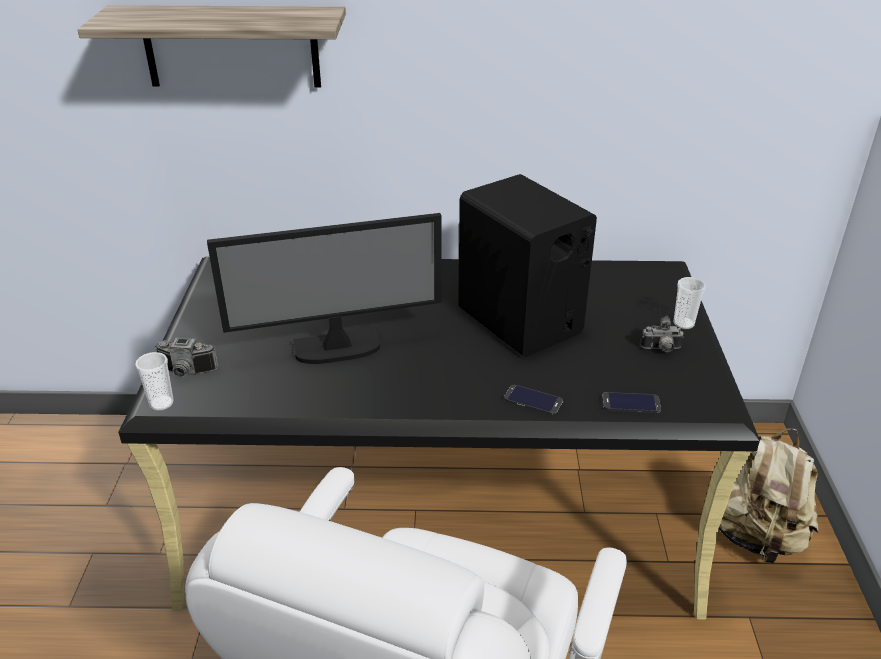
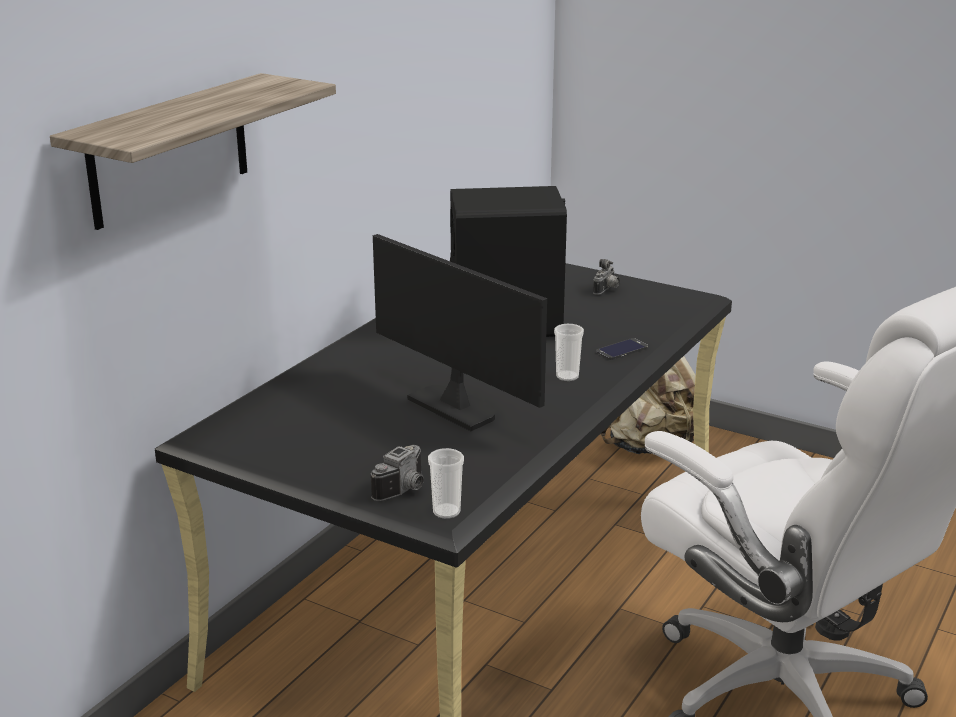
camera: 60 degrees left, 10 degrees down
monitor [207,213,442,364] -> monitor turned 60 degrees counterclockwise [373,234,547,431]
phone [602,392,661,413] -> none
cup [673,277,706,329] -> cup moved to [554,324,584,381]

